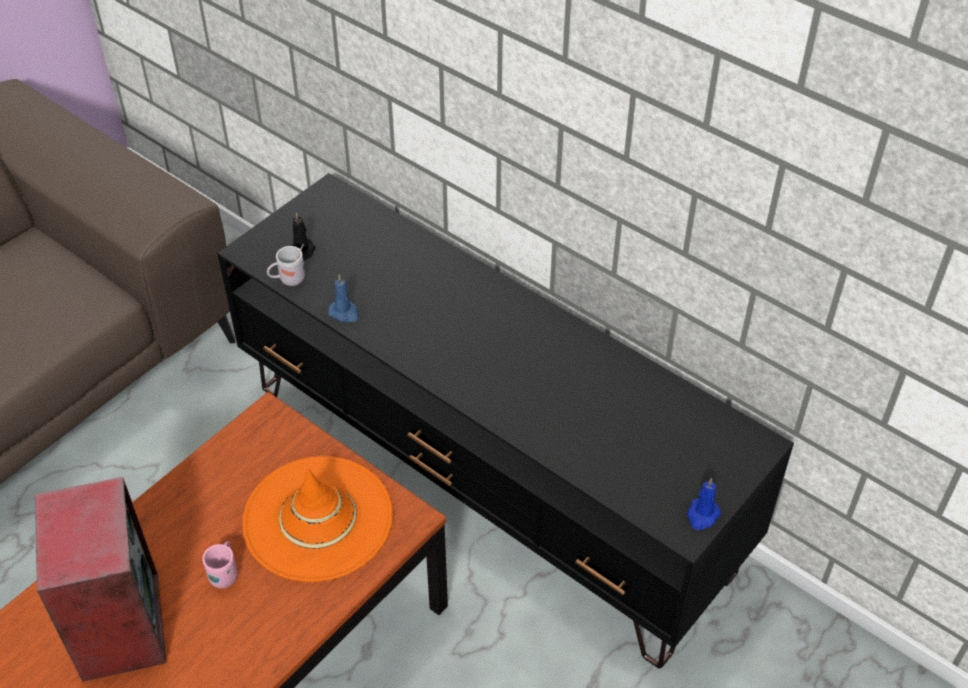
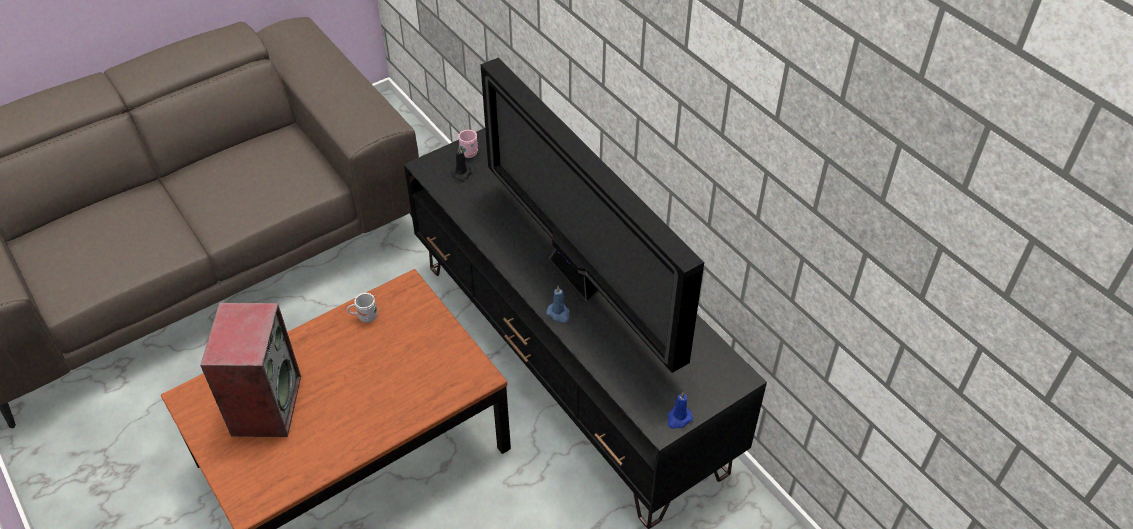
camera: 15 degrees right, 0 degrees up
pink mug [202,541,237,588] -> pink mug moved to [458,130,478,158]
orange hat [242,456,393,582] -> none
white mug [267,244,305,286] -> white mug moved to [347,293,377,323]
blue candle [328,274,359,322] -> blue candle moved to [546,286,570,322]
none -> television [480,58,704,373]

